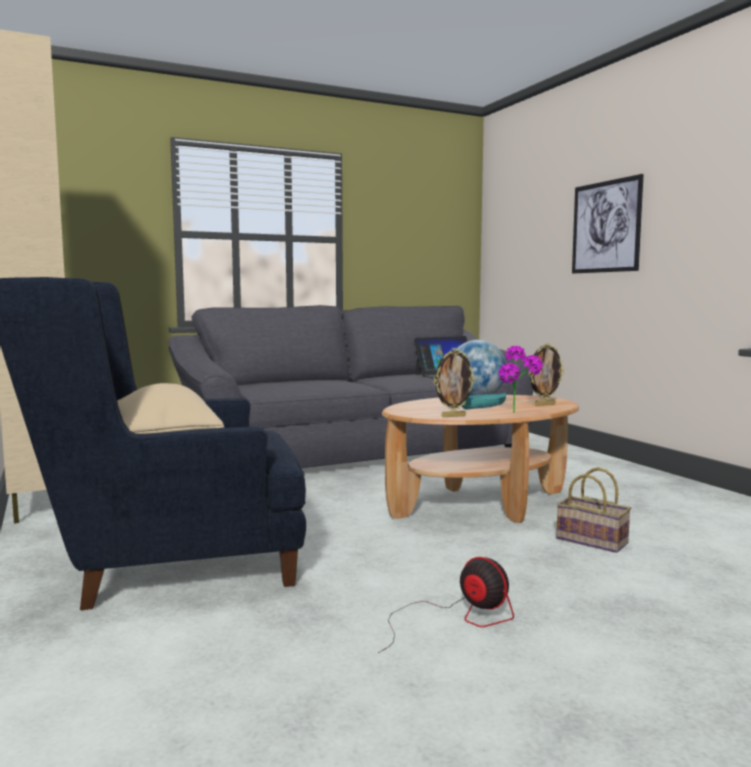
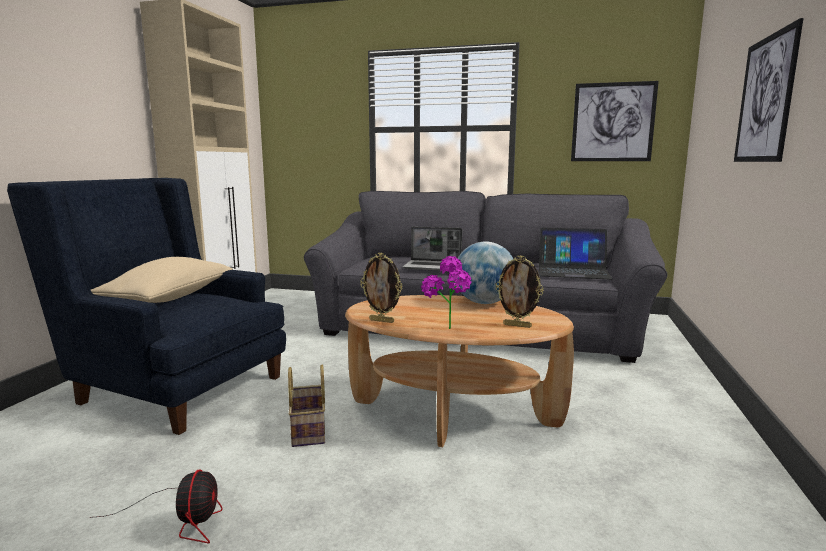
camera: 40 degrees right, 5 degrees up
turquoise bowl [462,393,506,410] -> none
basket [557,467,631,553] -> basket moved to [288,365,325,447]
none -> laptop [403,226,462,270]
none -> picture [571,81,659,161]

